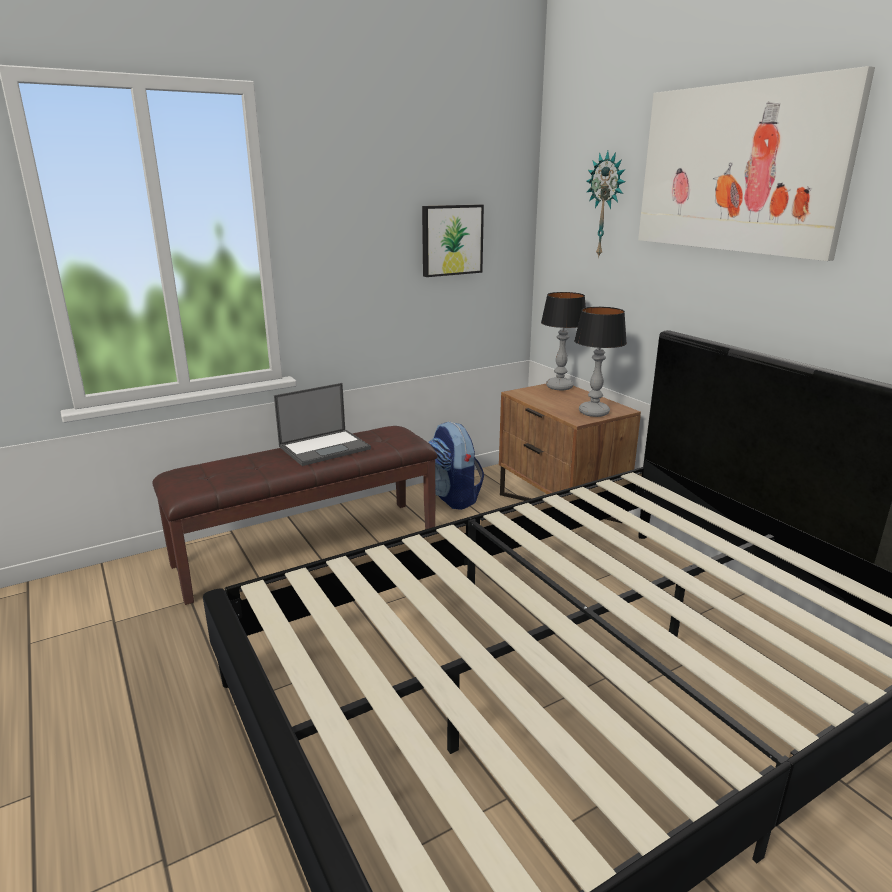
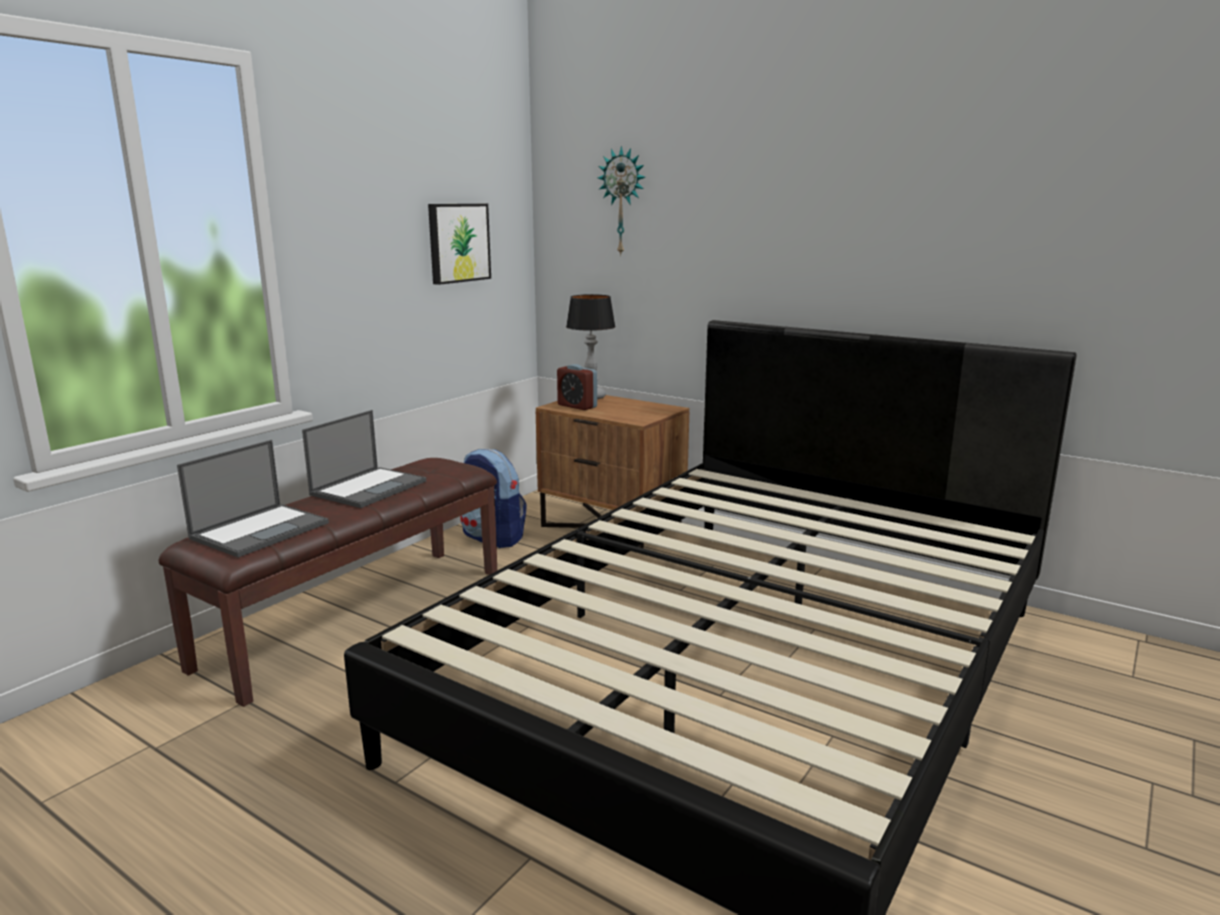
camera: 25 degrees left, 5 degrees down
table lamp [574,307,627,417] -> none
picture [638,66,875,261] -> none
none -> laptop [177,440,329,558]
none -> alarm clock [557,364,597,410]

